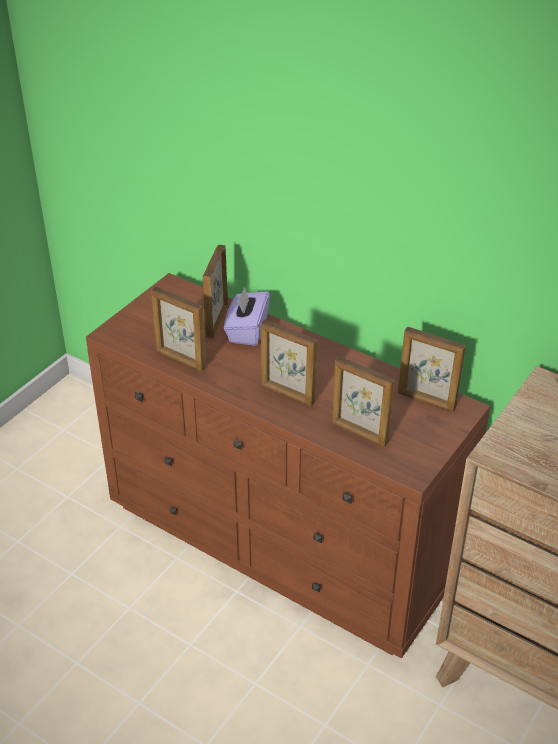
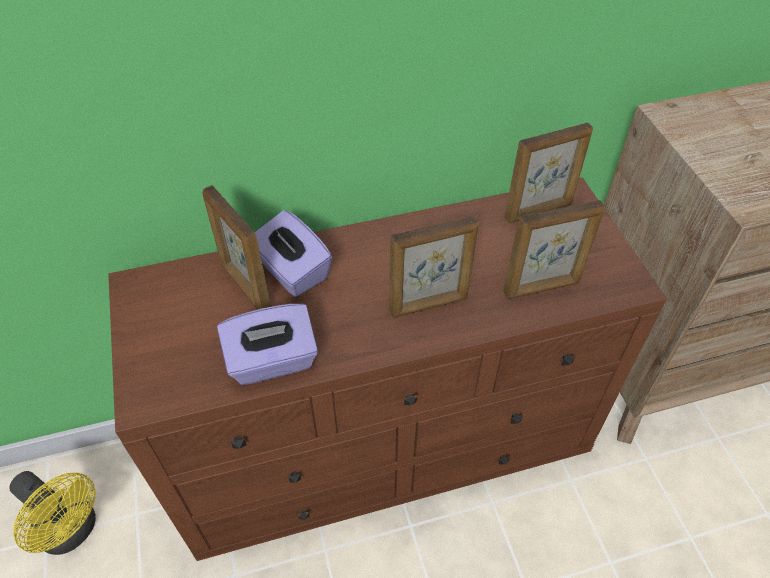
camera: 50 degrees left, 10 degrees up
picture frame [151,286,206,371] -> purple tissue box [217,304,318,385]
none -> yellow fan [9,471,96,555]

